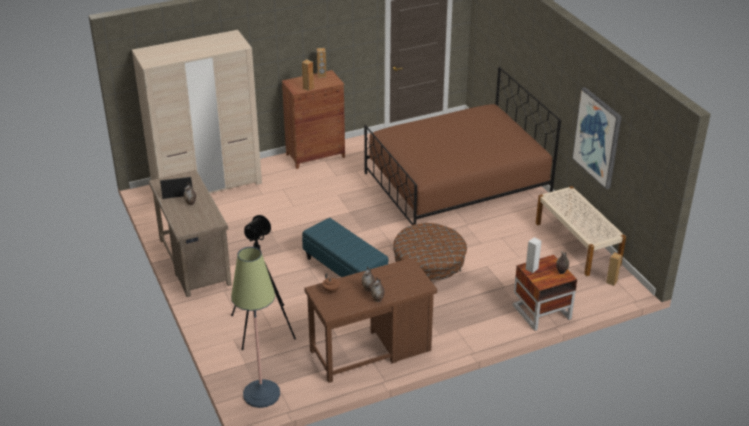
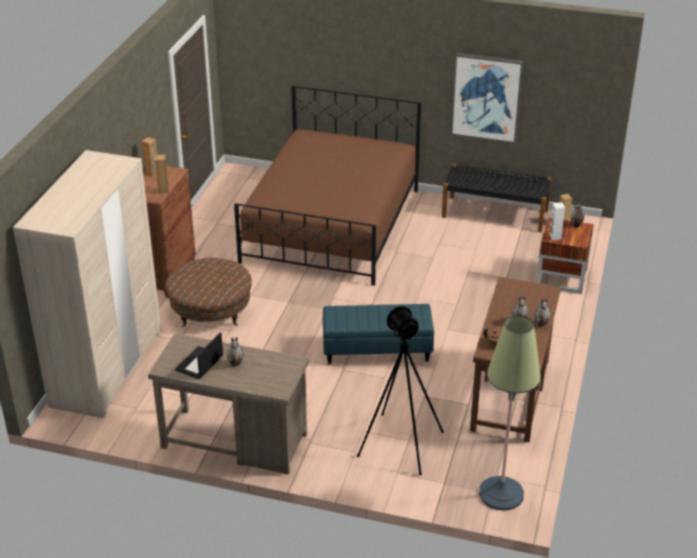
camera: 50 degrees left, 0 degrees up
brown ottoman [393,223,467,282] -> brown ottoman moved to [165,258,252,327]
beige bench [536,186,626,276] -> black bench [442,164,552,233]

